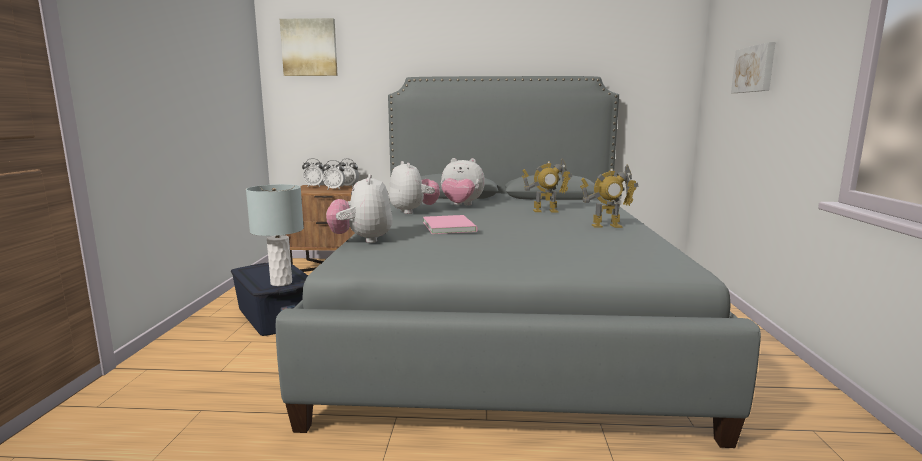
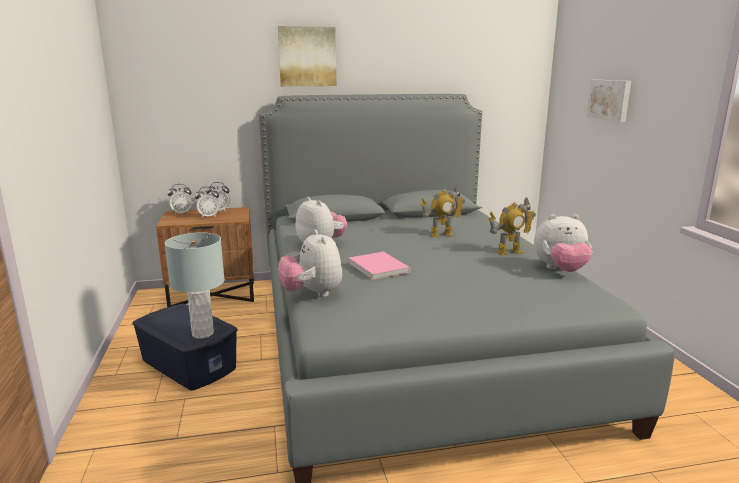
camera: 15 degrees left, 5 degrees up
picture [280,18,338,76] -> picture moved to [278,26,336,86]
plush toy [441,158,485,206] -> plush toy moved to [534,214,592,272]

